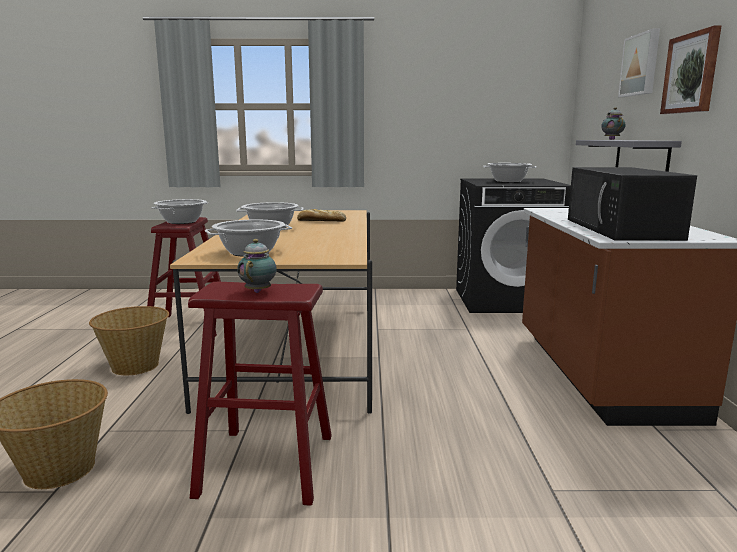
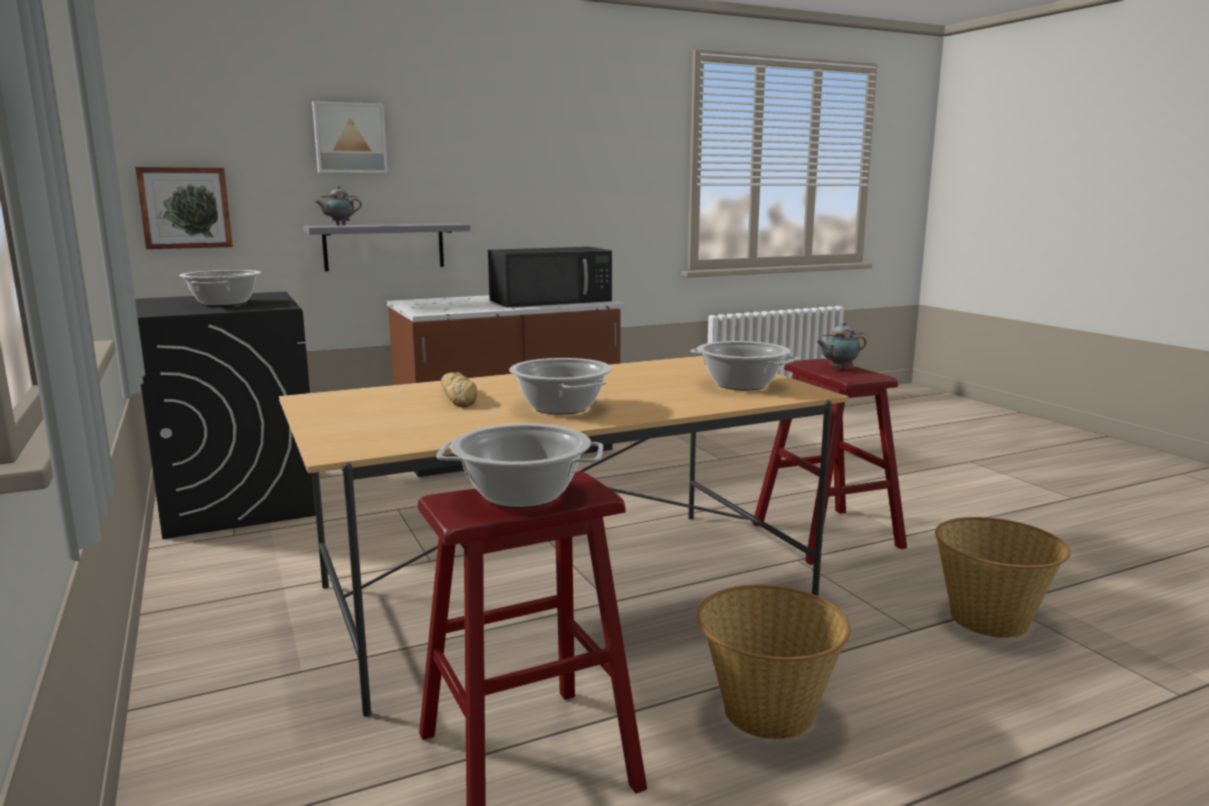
camera: 115 degrees left, 0 degrees up
picture [660,26,721,114] -> picture moved to [135,167,233,249]

